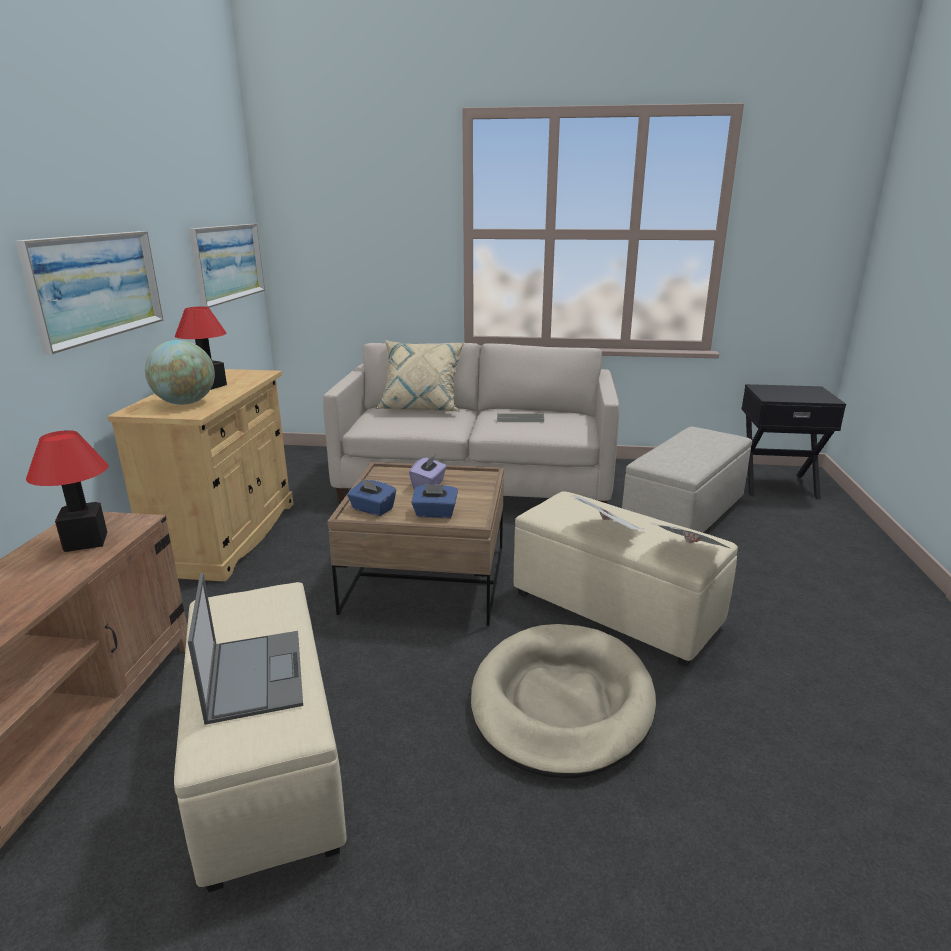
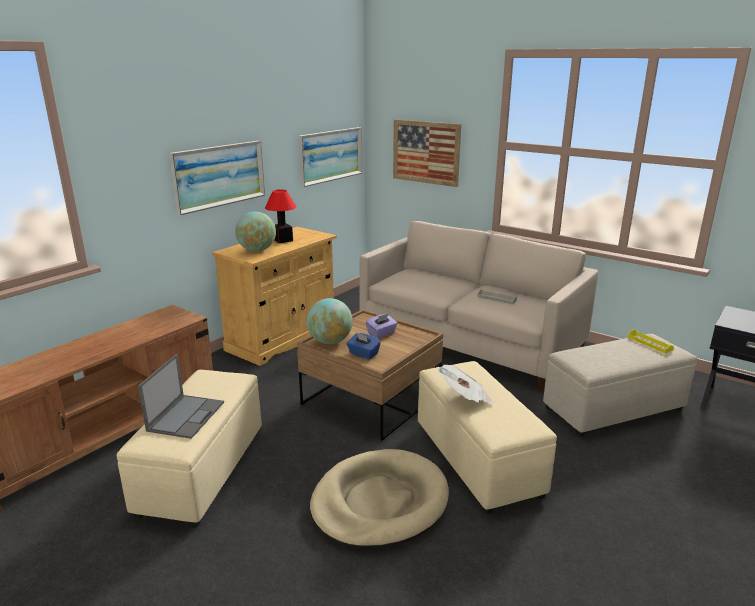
camera: 30 degrees right, 0 degrees up
table lamp [26,430,108,552] -> none
blue tissue box [347,478,396,516] -> globe [307,298,353,344]
beige pillow [375,340,465,412] -> none
newspaper [651,523,730,548] -> none
none -> picture [393,119,461,187]
none -> yellow tray [628,330,674,353]

